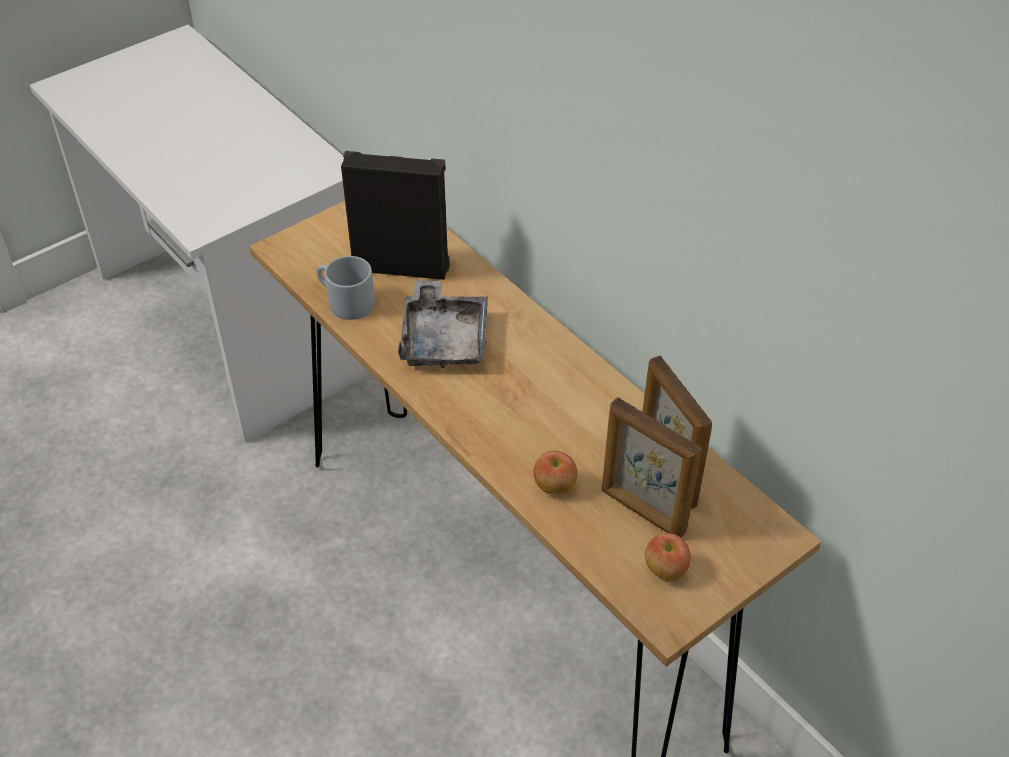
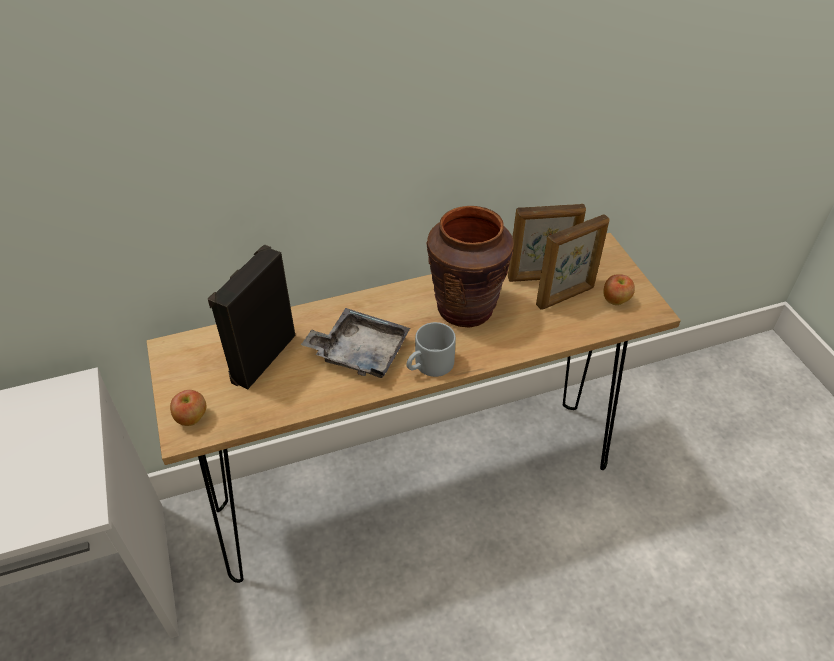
camera: 70 degrees left, 0 degrees up
grey mug [316,256,375,320] -> grey mug moved to [407,322,456,377]
apple [533,450,577,494] -> apple moved to [170,390,206,426]
none -> brown vase [427,206,514,328]

